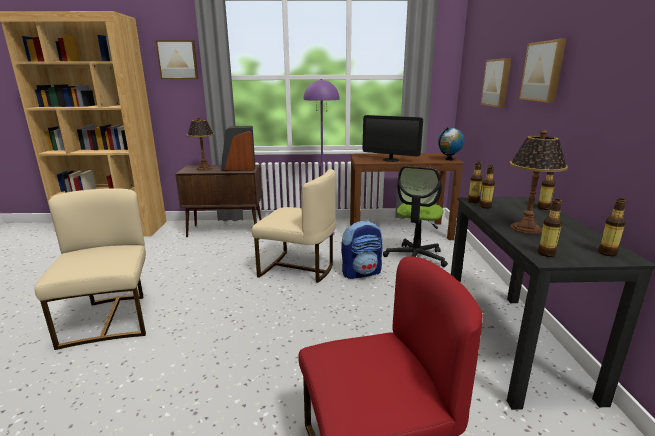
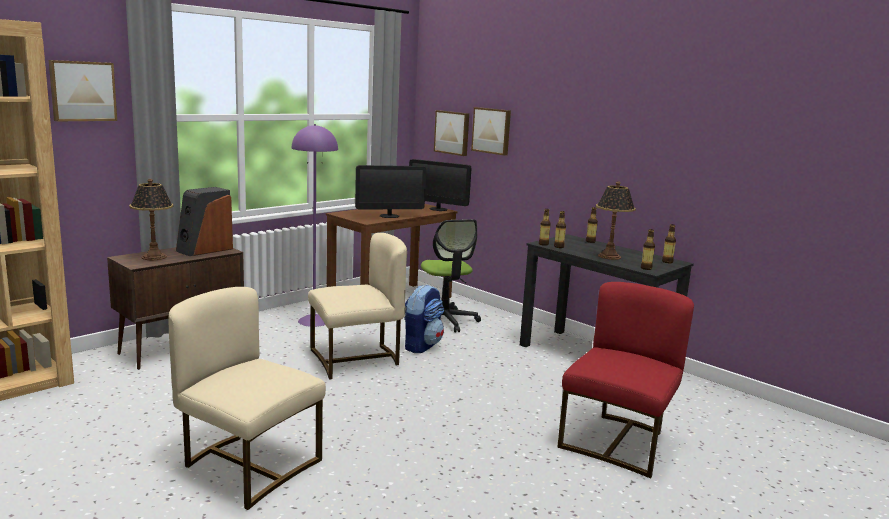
camera: 45 degrees left, 5 degrees down
globe [438,127,465,160] -> monitor [409,159,471,211]
picture [519,39,566,102] -> picture moved to [434,110,469,156]

